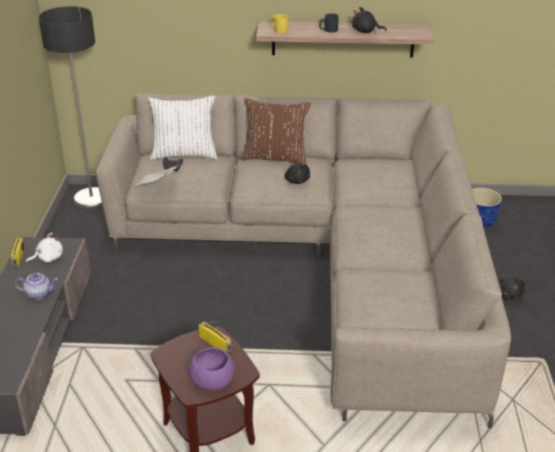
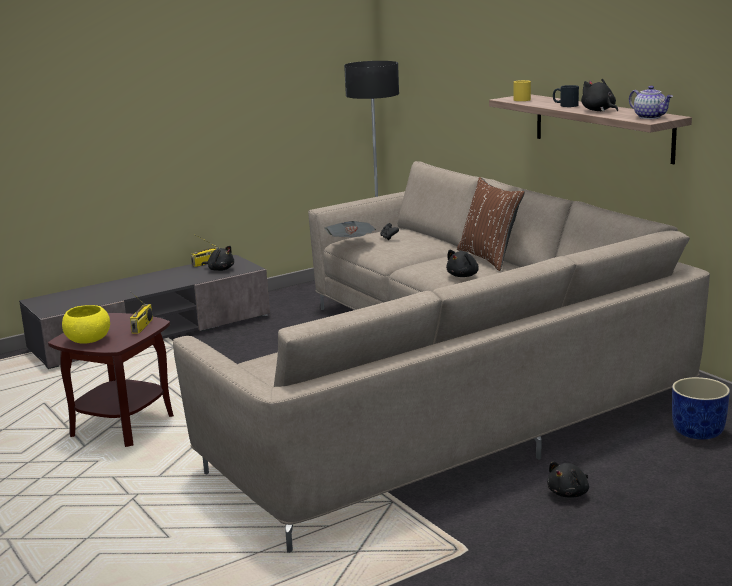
camera: 55 degrees right, 15 degrees down
teapot [15,273,58,300] -> teapot moved to [629,86,673,119]
white plush toy [26,233,63,263] -> black plush toy [201,246,234,271]
white pillow [148,95,217,160] -> none
purple bowl [189,347,235,390] -> yellow bowl [62,305,110,344]

